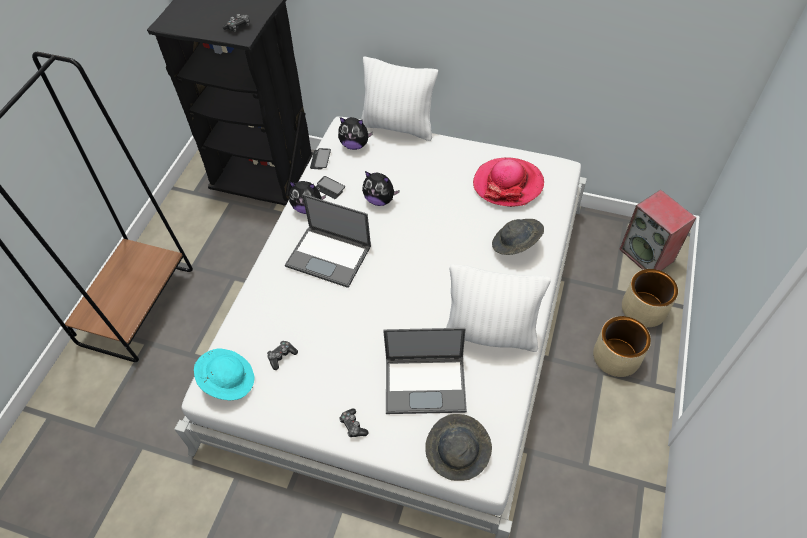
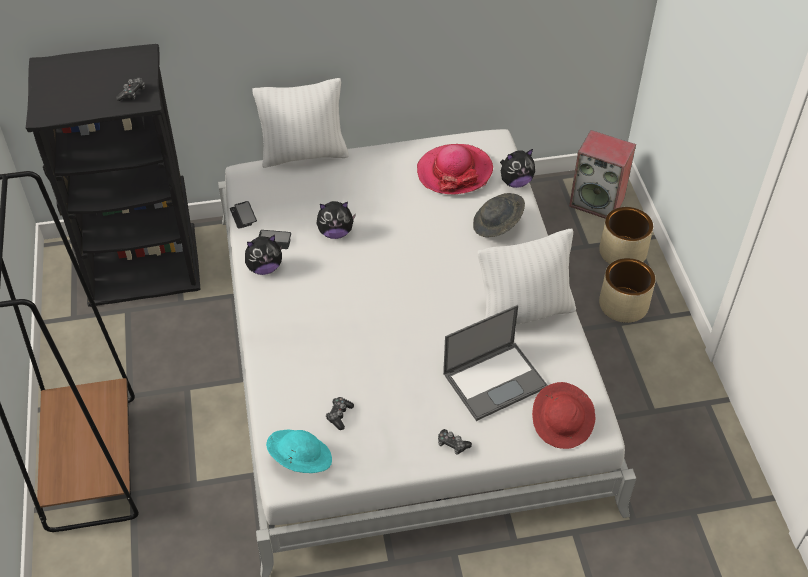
camera: 30 degrees left, 5 degrees down
laptop [285,194,371,288] -> none
plush toy [338,117,373,150] -> plush toy moved to [500,149,535,188]
grey hat [425,414,492,481] -> red hat [532,382,595,449]

